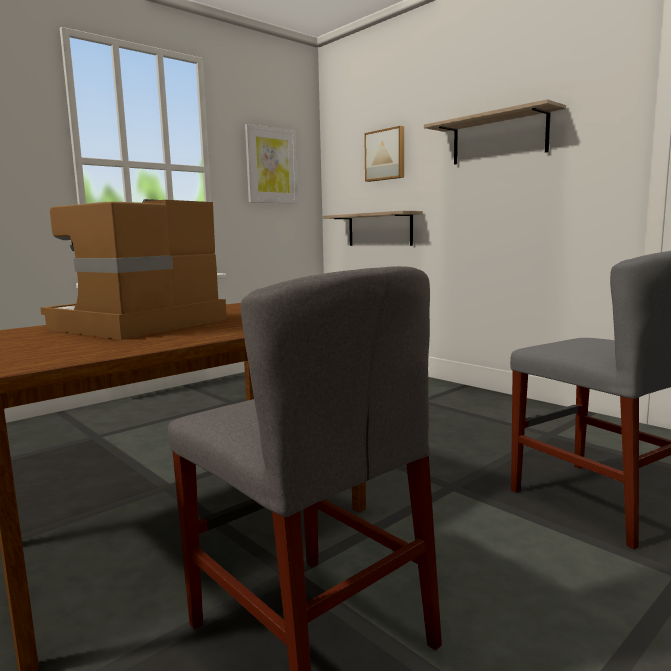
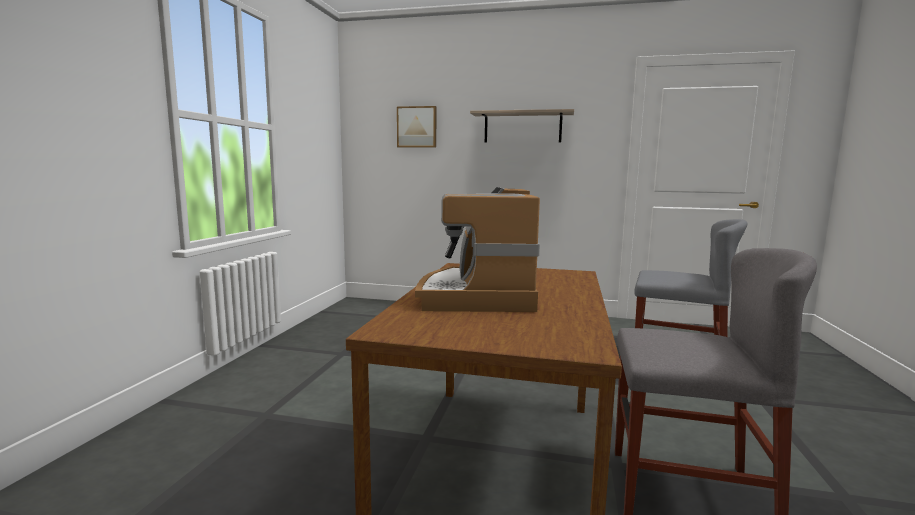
camera: 35 degrees left, 0 degrees up
picture [245,124,298,204] -> none
shelf [323,211,423,246] -> none

